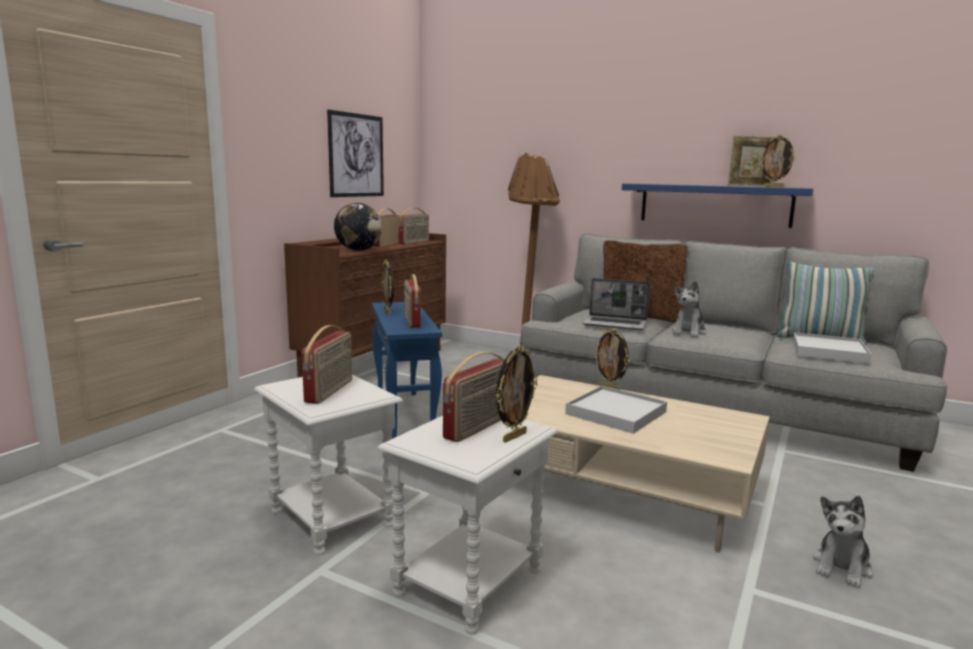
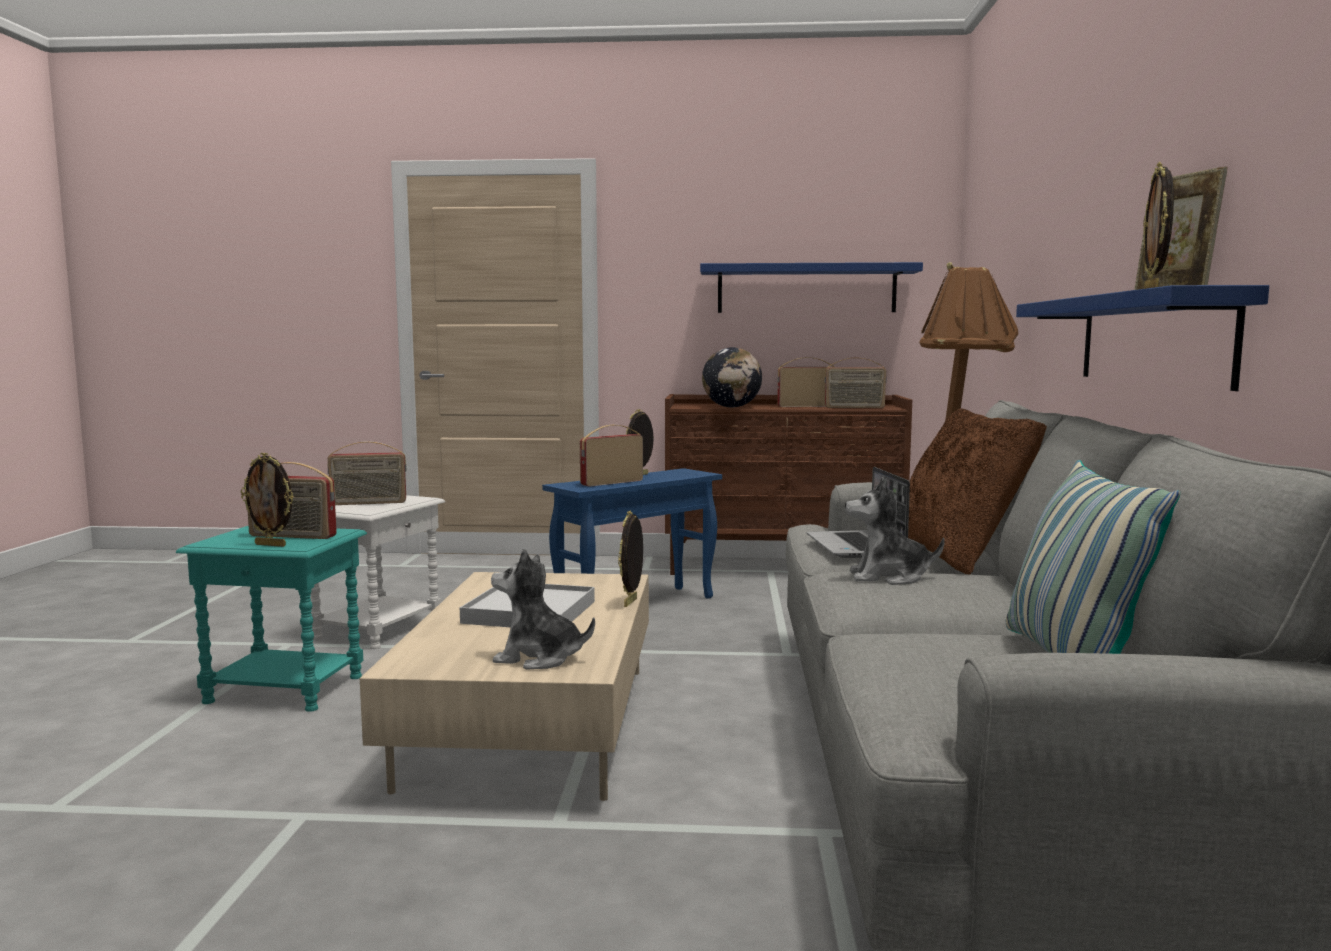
camera: 65 degrees right, 5 degrees down
picture [327,110,384,197] -> blue shelf [700,262,923,313]
white side table [377,416,558,635] -> turquoise side table [176,526,367,712]
white tray [793,332,871,363] -> none
plush toy [813,496,873,588] -> plush toy moved to [491,549,595,669]

